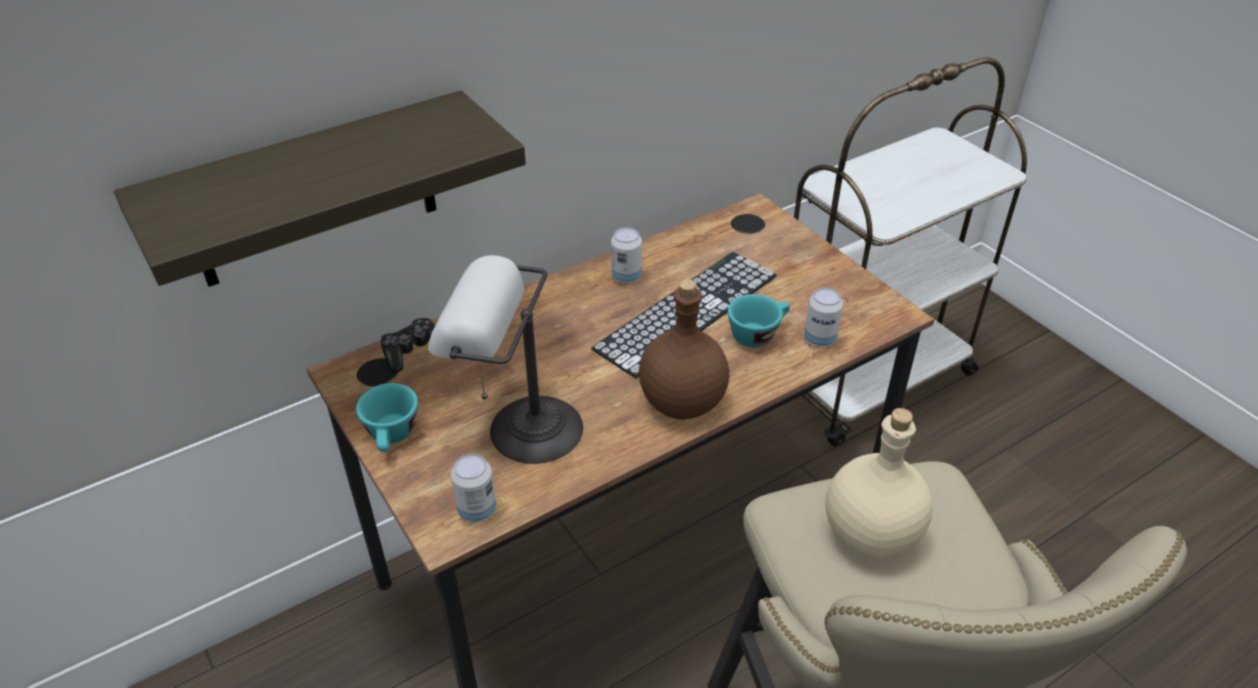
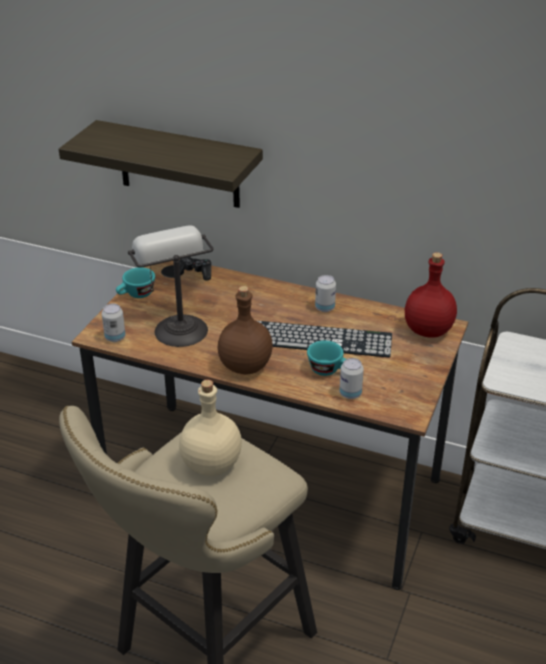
camera: 55 degrees right, 5 degrees down
none -> red bottle [405,252,457,338]

